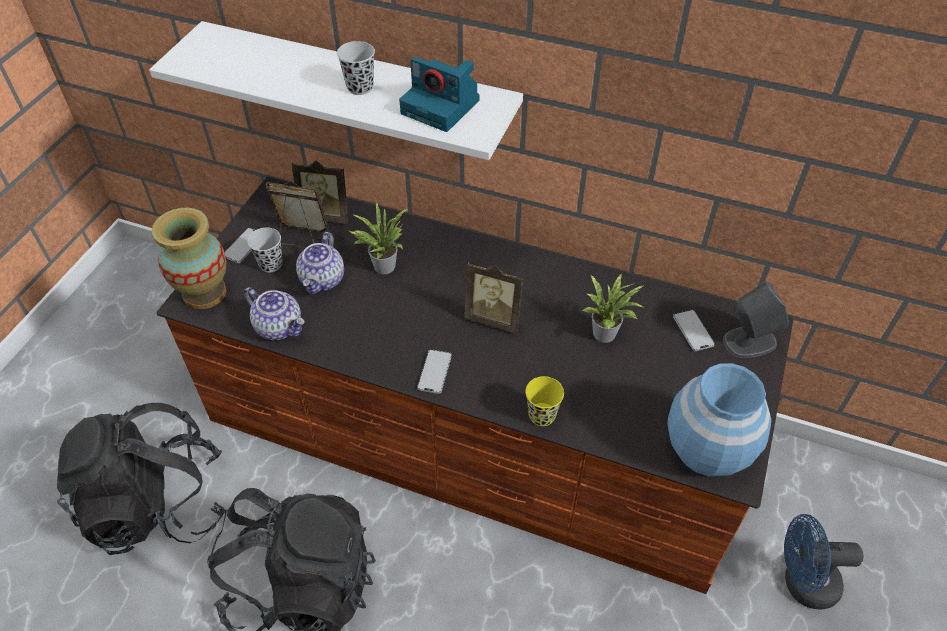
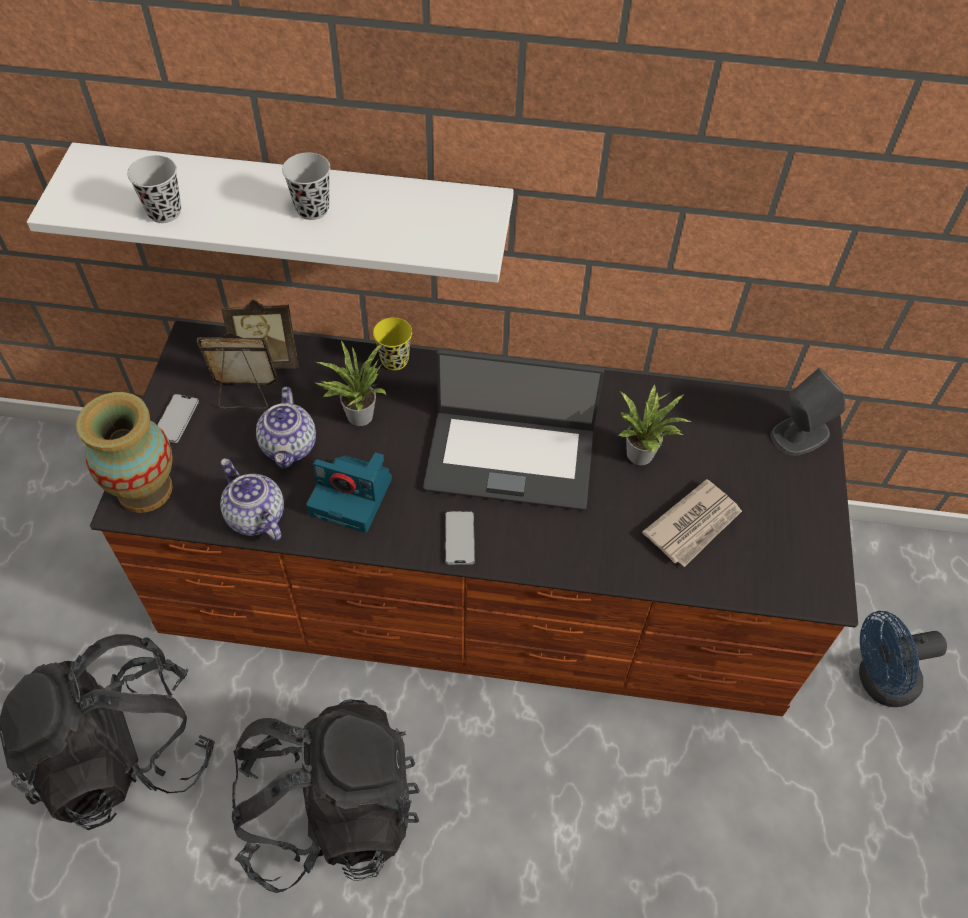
camera: 15 degrees left, 5 degrees up
teapot [243,287,305,340] -> teapot turned 150 degrees counterclockwise [220,458,284,541]
black cup [247,227,283,272] -> black cup moved to [127,155,181,223]
camera [399,57,480,132] -> camera moved to [306,452,392,533]
picture frame [464,263,524,333] -> laptop [423,349,604,511]
yellow cup [525,376,564,426] -> yellow cup moved to [373,317,412,370]
blue vase [667,363,771,476] -> none
phone [673,310,715,351] -> none
none -> newspaper [642,479,742,567]

